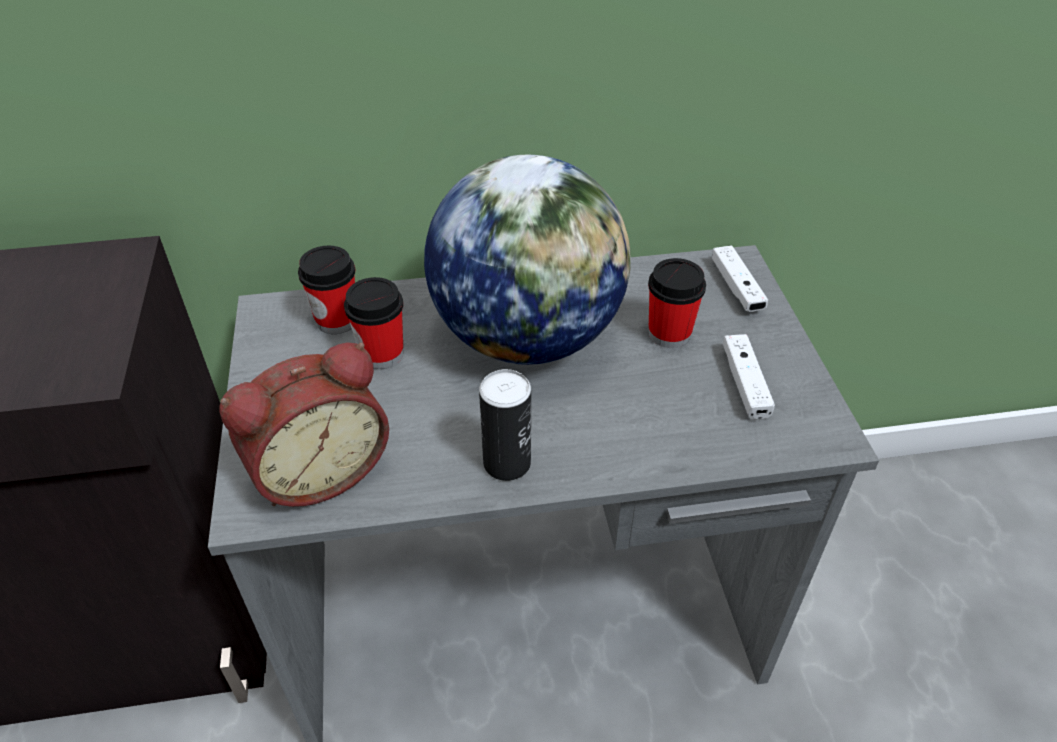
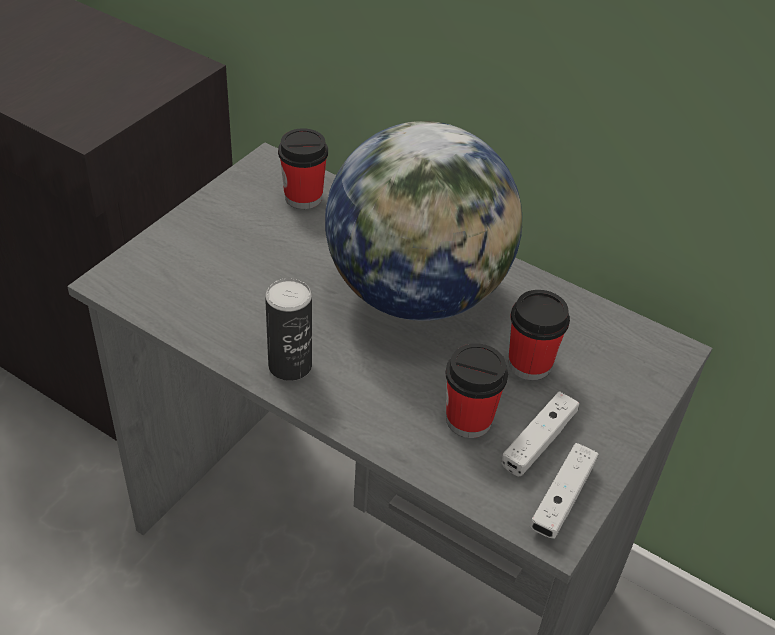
camera: 40 degrees right, 0 degrees up
alarm clock [219,342,389,507] -> none
cup [344,277,403,369] -> cup moved to [445,343,508,438]
white game controller [712,245,768,312] -> white game controller moved to [529,443,598,539]

